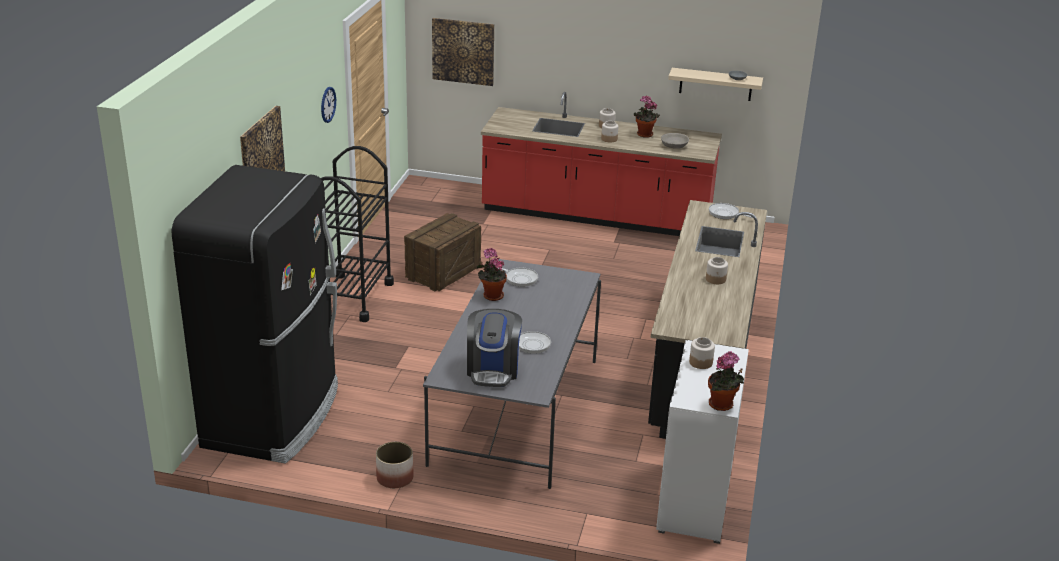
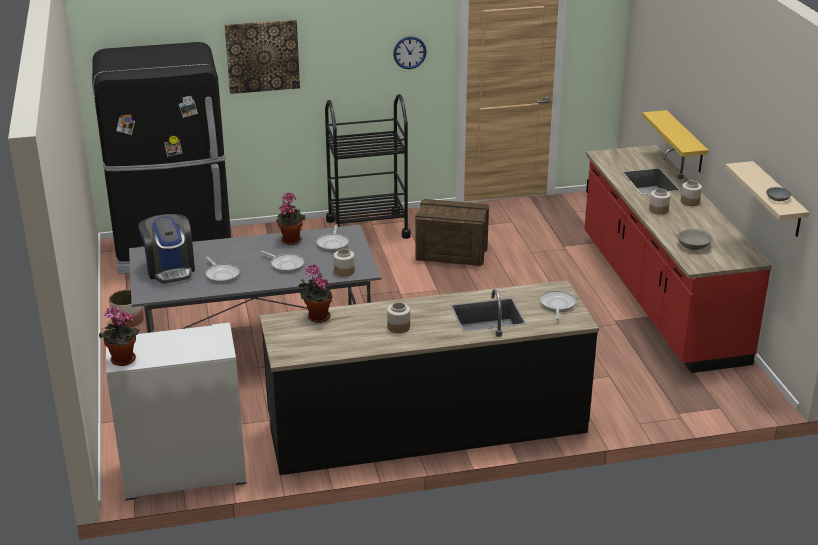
camera: 65 degrees right, 0 degrees up
picture [432,18,494,86] -> none
coffee machine [467,309,522,387] -> coffee machine turned 90 degrees counterclockwise [139,214,195,284]
potted plant [634,95,660,138] -> potted plant moved to [299,265,332,323]
jar [689,337,715,369] -> jar moved to [334,249,355,276]
none -> frying pan [261,251,305,273]
none -> yellow shelf [642,110,709,172]

